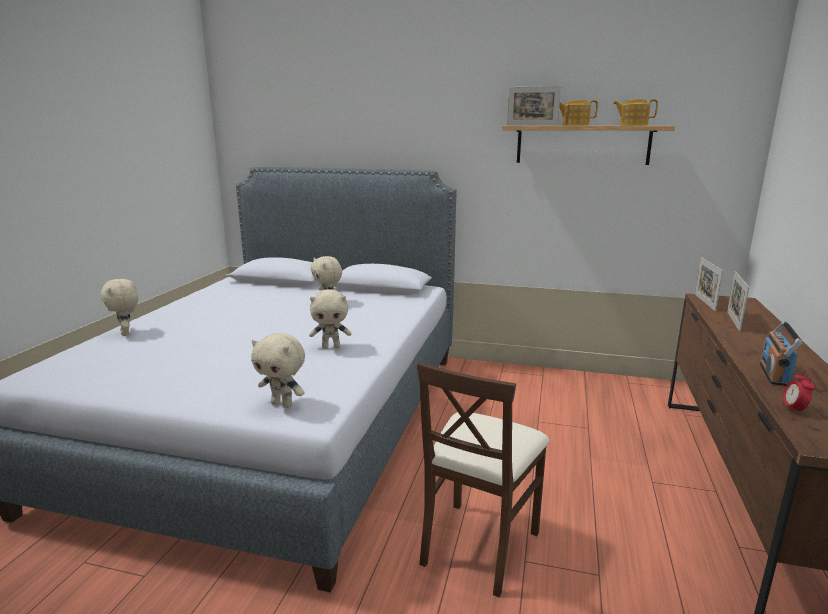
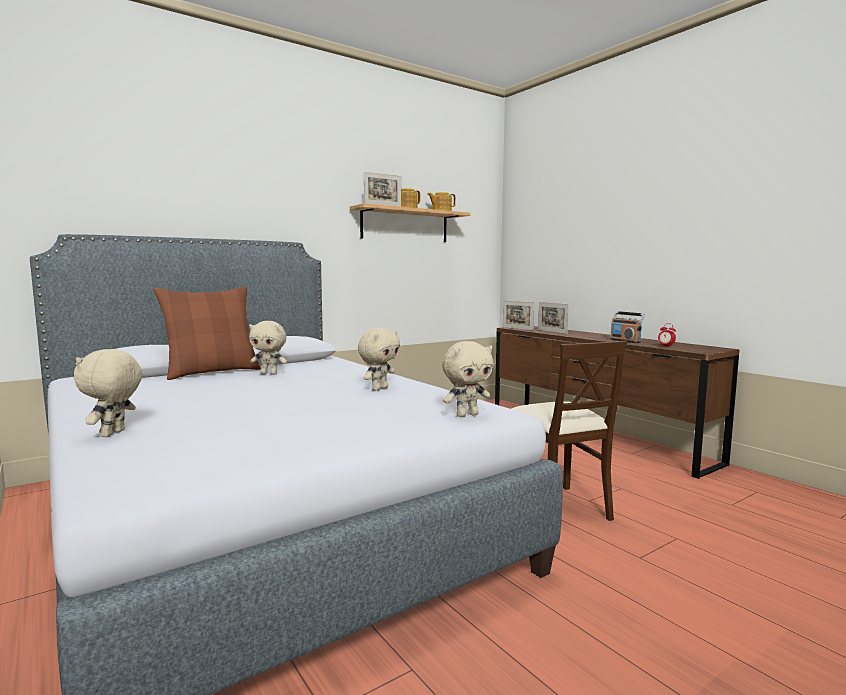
camera: 50 degrees left, 10 degrees down
beige plush toy [101,279,138,336] -> beige plush toy turned 90 degrees clockwise [74,349,142,437]
none -> brown pillow [153,287,261,380]

